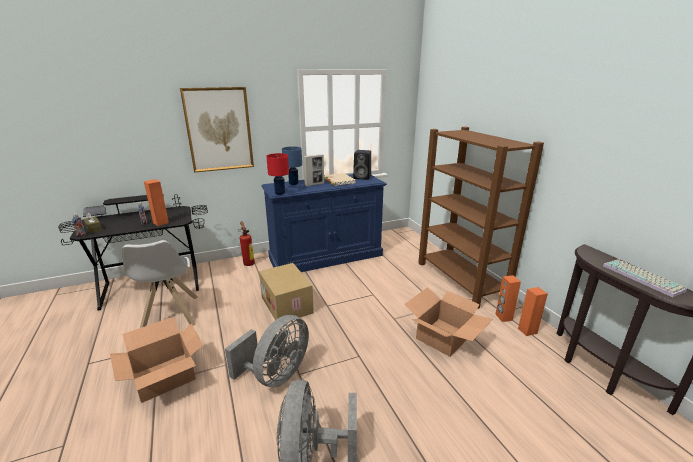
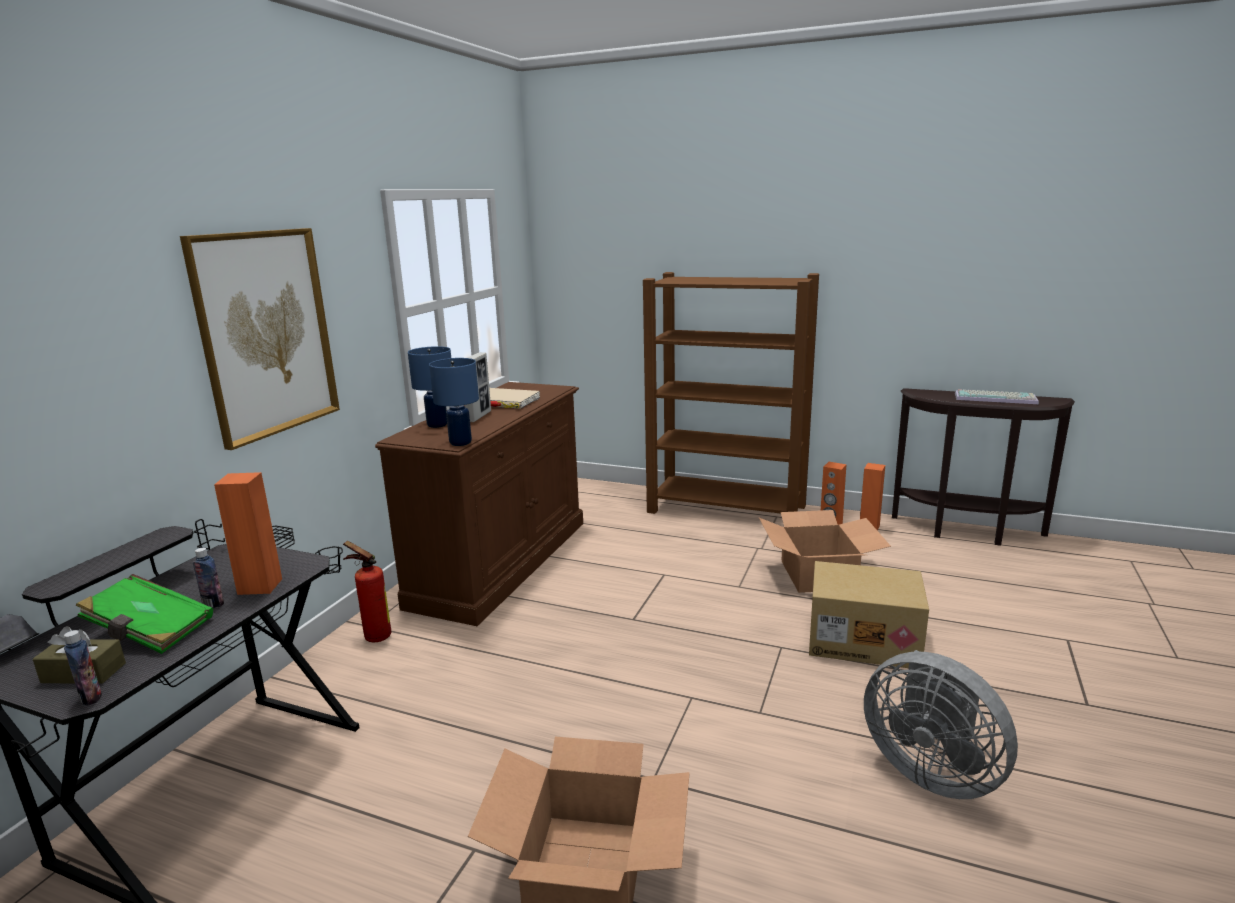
camera: 45 degrees left, 5 degrees down
chair [122,240,198,328] -> none
grey fan [225,315,309,388] -> none
cardboard box [259,263,314,320] -> cardboard box moved to [809,561,929,668]
blue cabinet [261,174,387,272] -> brown cabinet [375,382,583,626]
red table lamp [266,153,289,195] -> blue table lamp [429,358,479,446]
black speaker [353,150,371,180] -> none
none -> green book [76,574,213,654]

